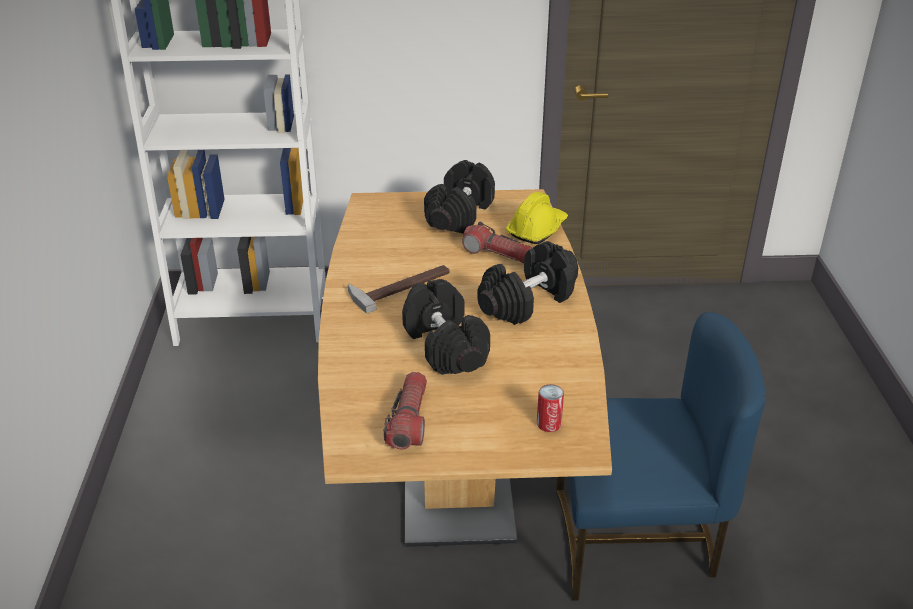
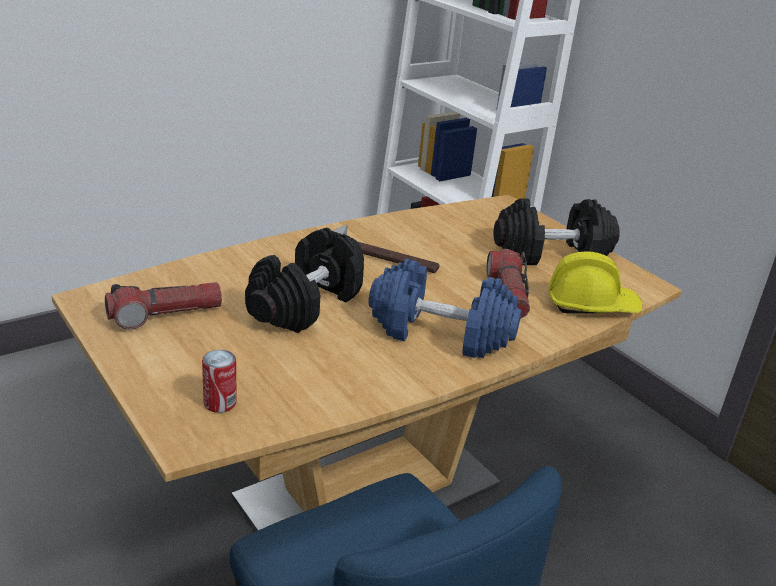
camera: 55 degrees right, 5 degrees down
black dumbbell [477,241,578,325] -> blue dumbbell [368,259,521,358]

